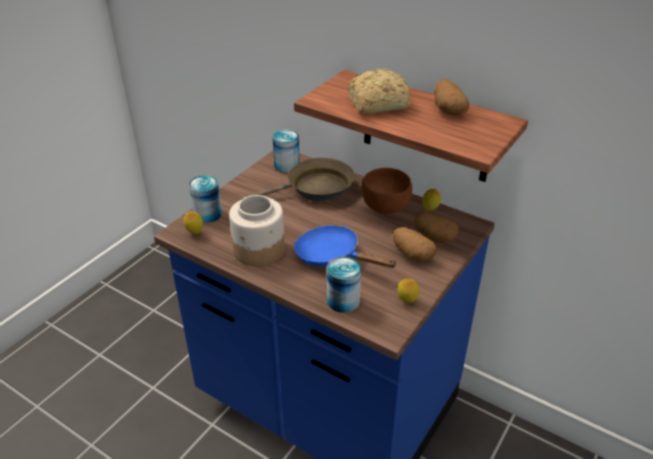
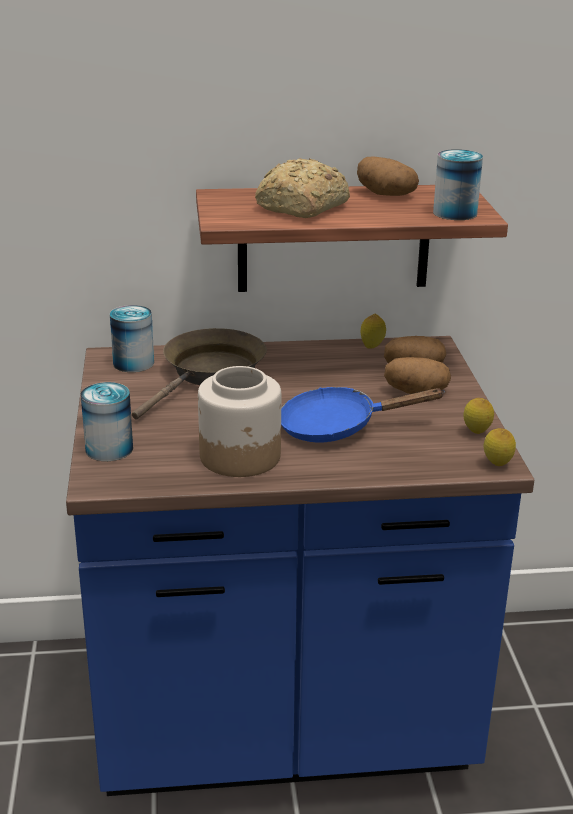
camera: 40 degrees left, 10 degrees down
lemon [183,211,203,234] -> lemon moved to [484,428,516,466]
can [327,257,361,313] -> can moved to [433,149,483,220]
brown bowl [362,168,412,214] -> none

